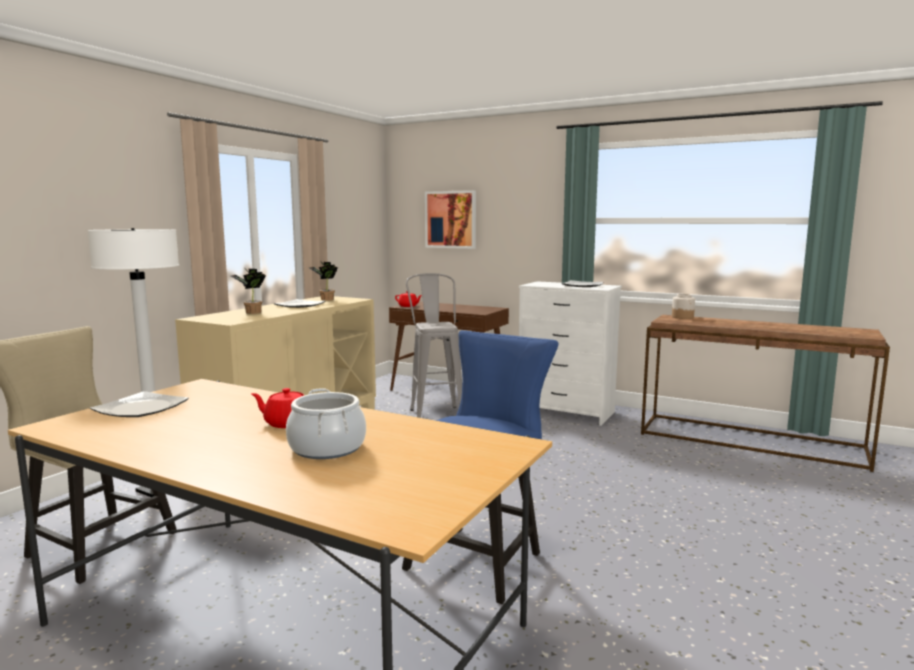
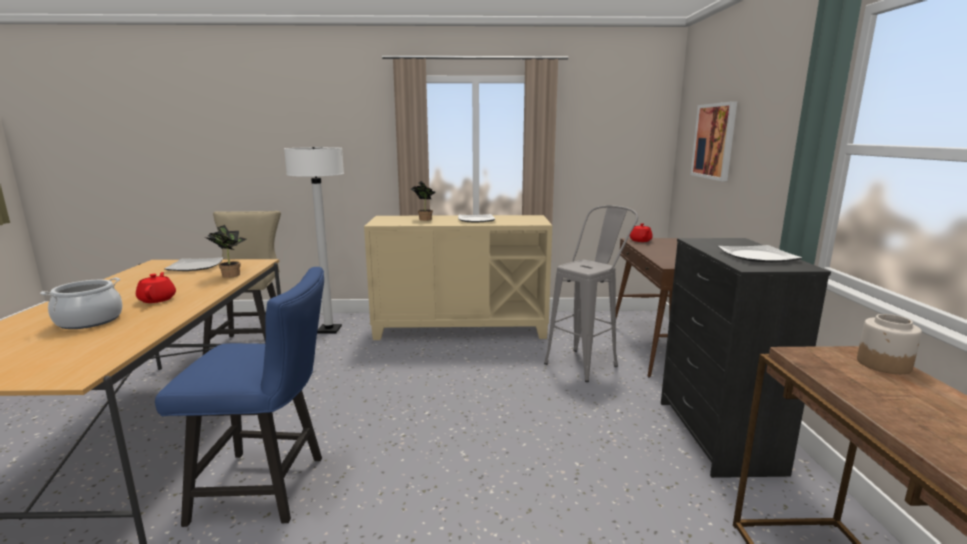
camera: 60 degrees right, 5 degrees up
potted plant [309,262,338,301] -> potted plant moved to [205,225,247,278]
white dresser [519,281,622,426] -> black dresser [661,238,831,478]

